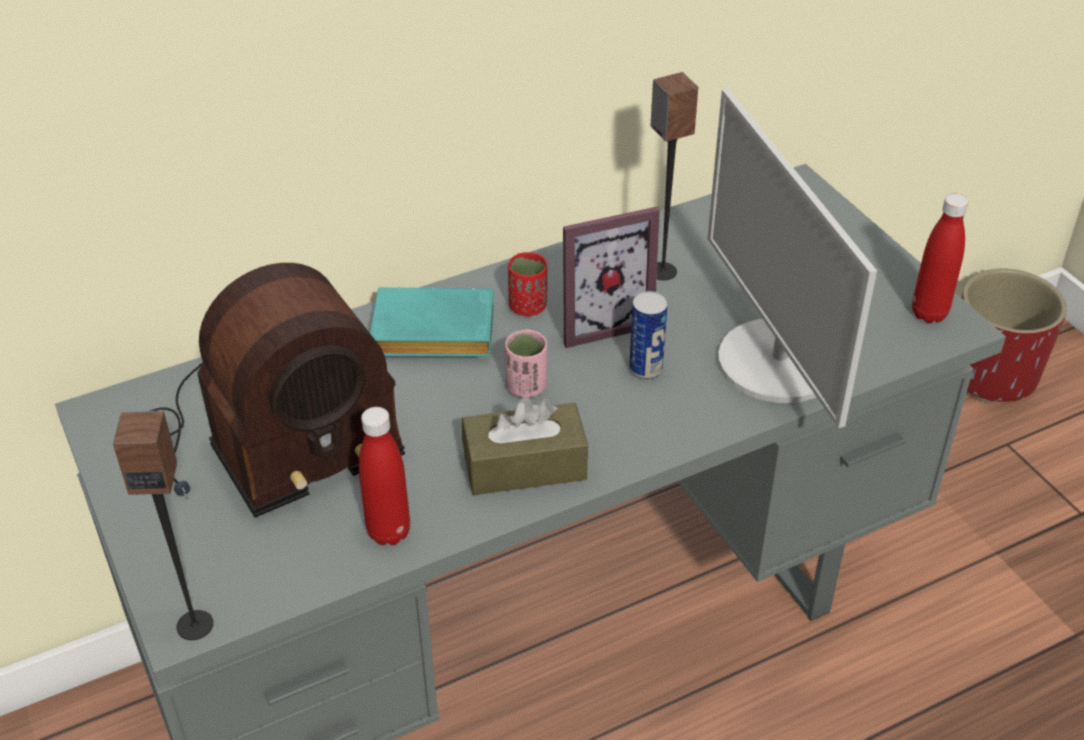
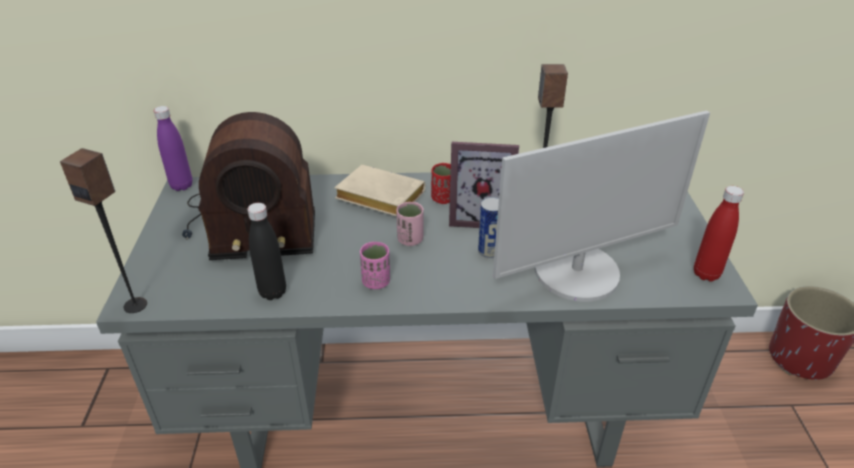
camera: 25 degrees right, 5 degrees down
red bottle [359,407,410,545] -> black bottle [247,203,286,300]
turquoise book [370,287,494,357] -> beige book [334,165,425,217]
brown tissue box [462,398,588,495] -> pink cup [360,242,390,289]
monitor [707,88,877,429] -> monitor turned 120 degrees counterclockwise [493,110,710,302]
none -> purple bottle [154,106,192,191]

